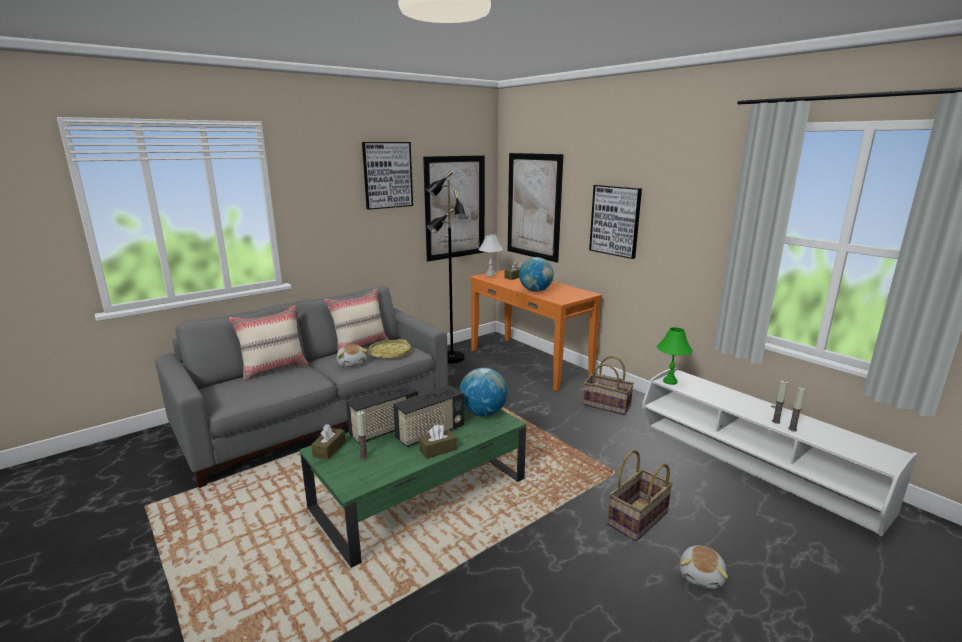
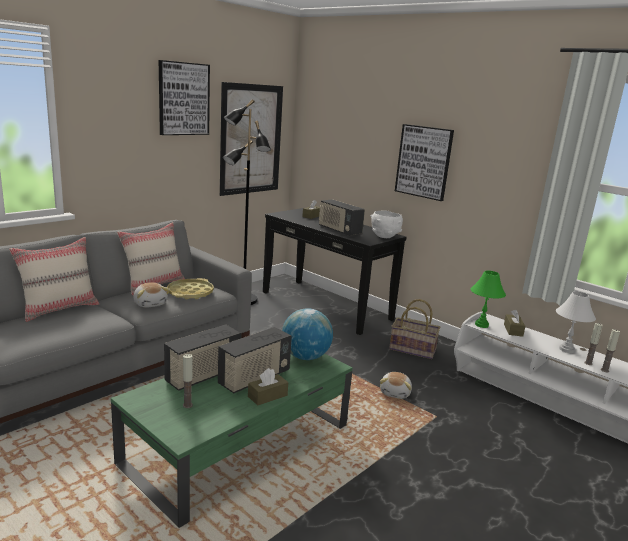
camera: 10 degrees left, 0 degrees up
brown tissue box [311,424,346,460] -> brown tissue box moved to [504,310,526,337]
orange console table [470,270,602,391] -> black console table [263,208,407,335]
white table lamp [478,234,503,276] -> white table lamp moved to [556,291,596,353]
picture [508,153,564,263] -> none
globe [519,257,554,292] -> radio [319,199,365,236]
basket [608,450,673,541] -> none
plush toy [680,545,728,589] -> plush toy moved to [380,372,412,399]
none -> white bowl [371,211,403,238]

